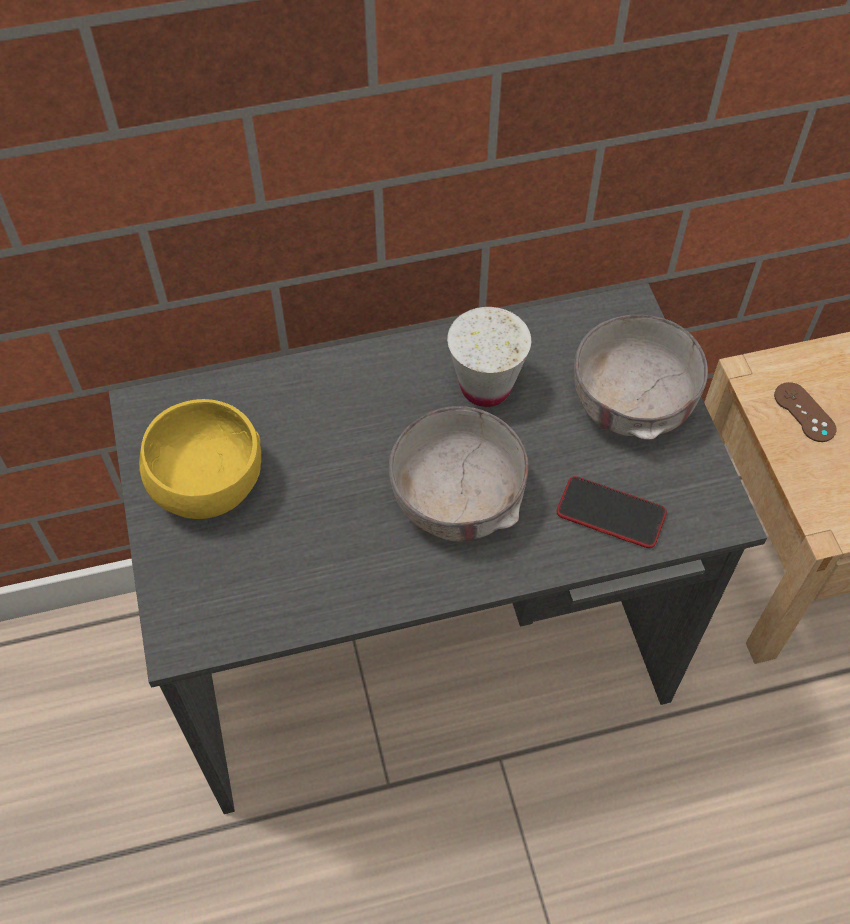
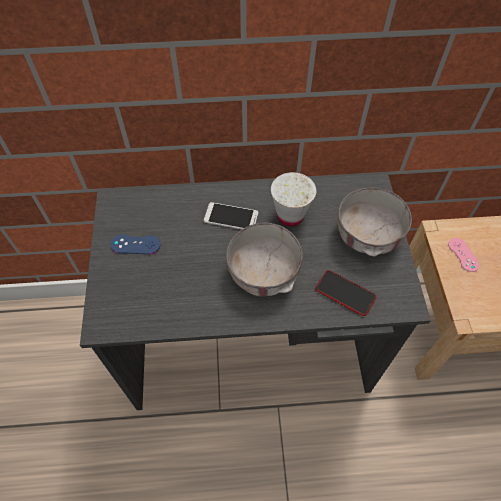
camera: 10 degrees right, 0 degrees up
yellow bowl [139,399,261,519] -> blue game controller [111,234,160,254]
brown game controller [774,382,836,442] -> pink game controller [448,238,480,272]
none -> phone [204,202,258,229]

